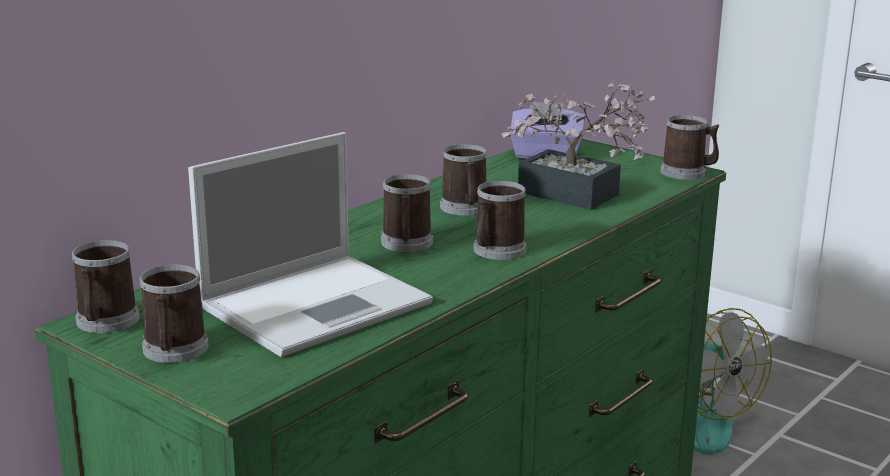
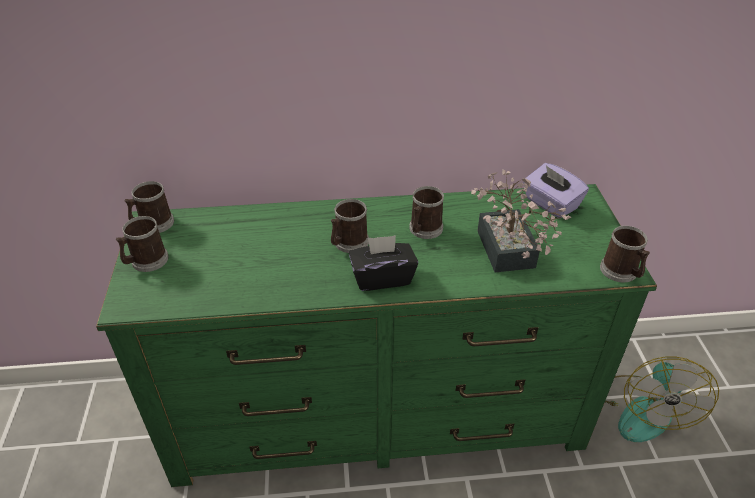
camera: 45 degrees right, 20 degrees up
laptop [188,132,433,357] -> none
mug [473,181,527,260] -> black tissue box [349,235,418,291]

